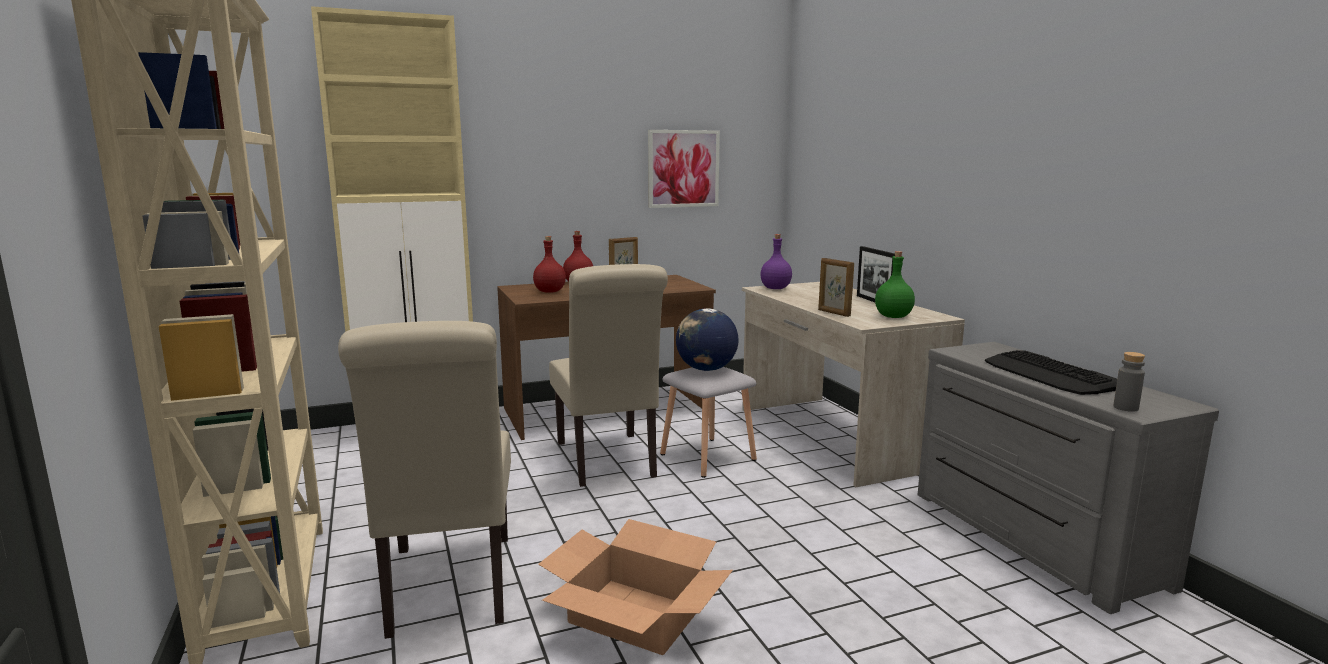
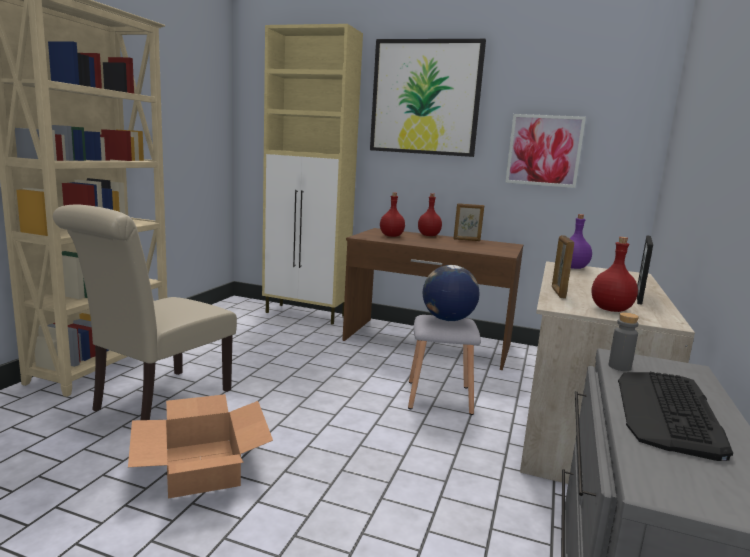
camera: 40 degrees right, 0 degrees up
beige chair [549,264,668,487] -> none
green bottle [875,251,915,318] -> red bottle [592,237,638,312]
grey bottle [1113,352,1145,412] -> grey bottle moved to [608,312,639,371]
none -> picture [370,39,486,157]

